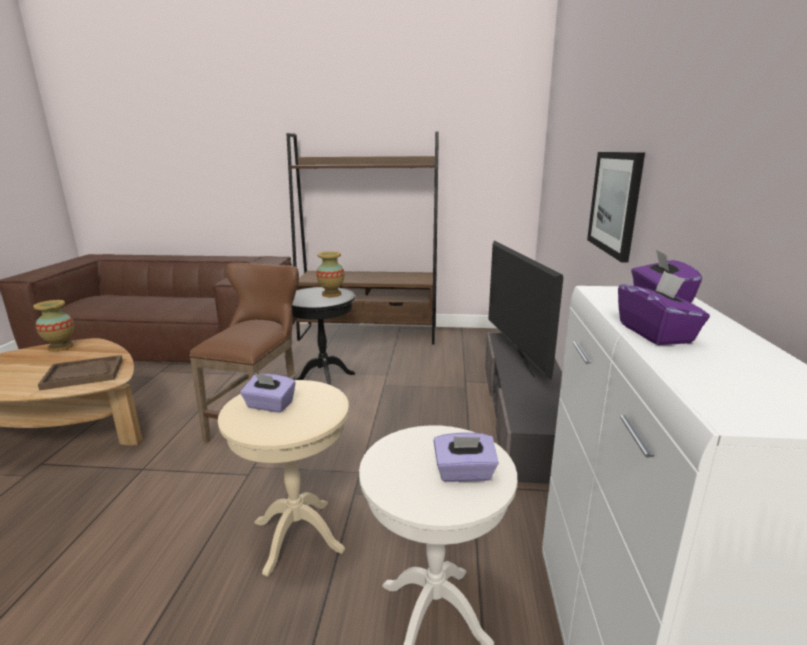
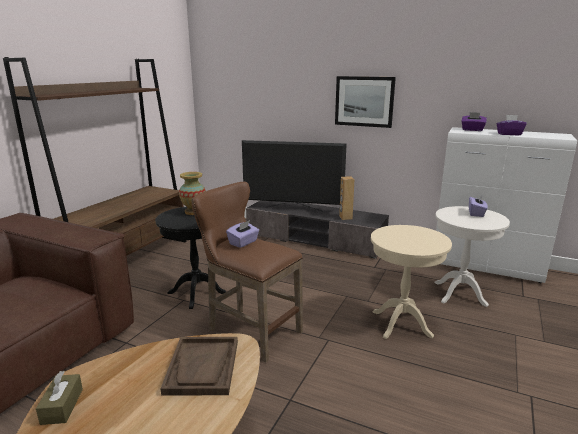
camera: 70 degrees left, 0 degrees up
vase [33,300,74,352] -> brown tissue box [36,371,83,425]
purple tissue box [240,373,296,413] -> purple tissue box moved to [226,220,259,248]
none -> brown speaker [339,176,355,220]

